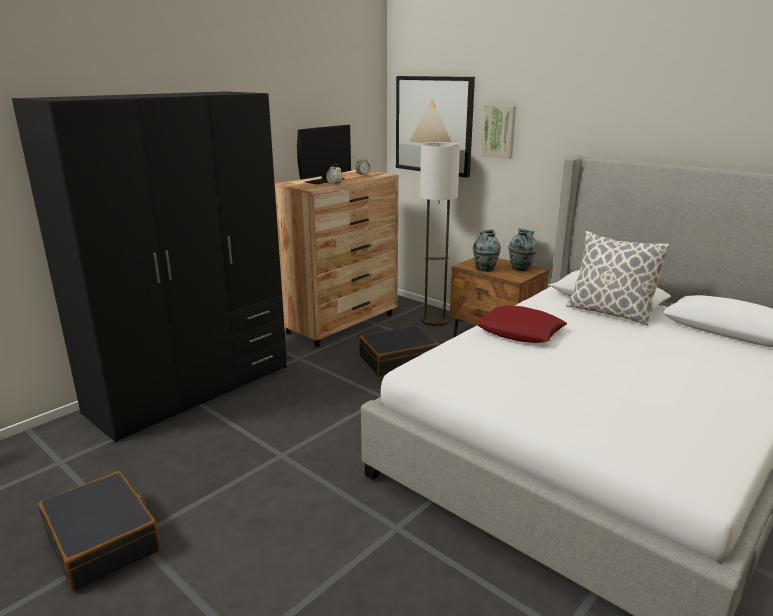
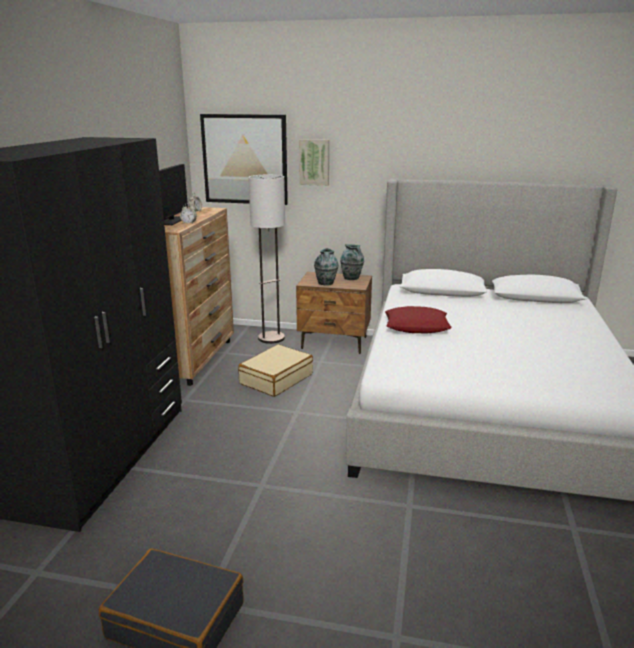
camera: 30 degrees left, 0 degrees up
black suitcase [359,325,439,377] -> beige suitcase [238,344,313,397]
pillow [566,231,670,326] -> none

